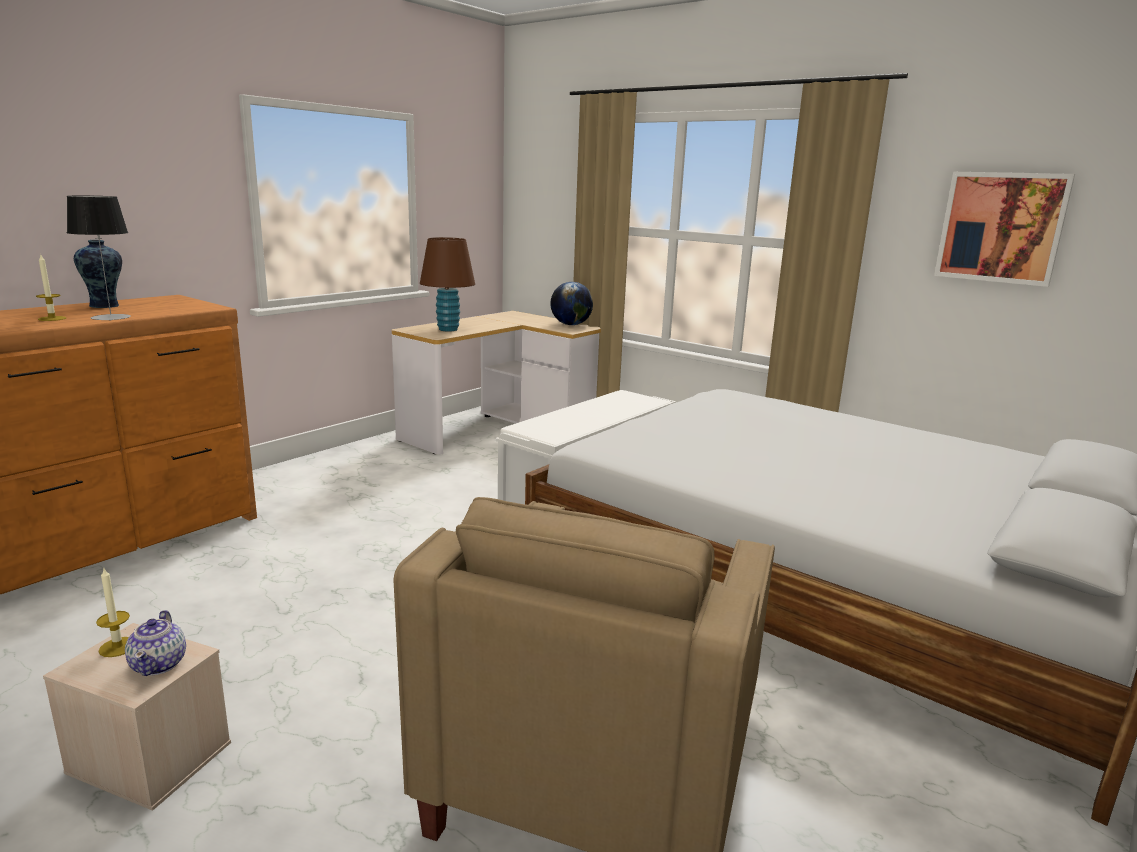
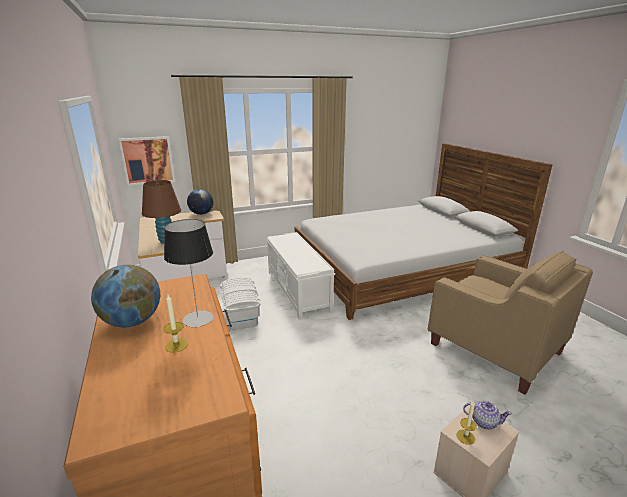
camera: 60 degrees left, 5 degrees up
vase [74,240,122,308] -> globe [91,265,160,327]
picture [934,172,1075,287] -> picture moved to [119,136,175,186]
none -> white storage box [220,277,260,330]

